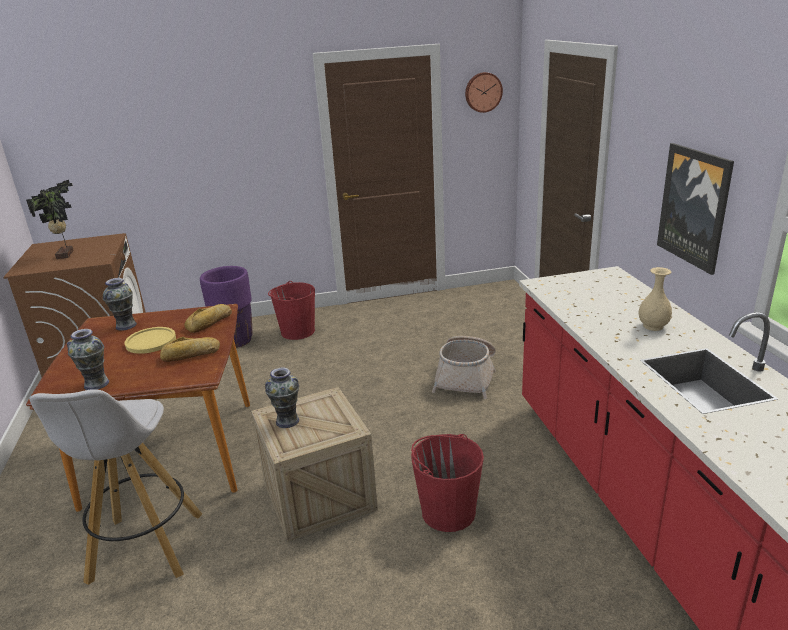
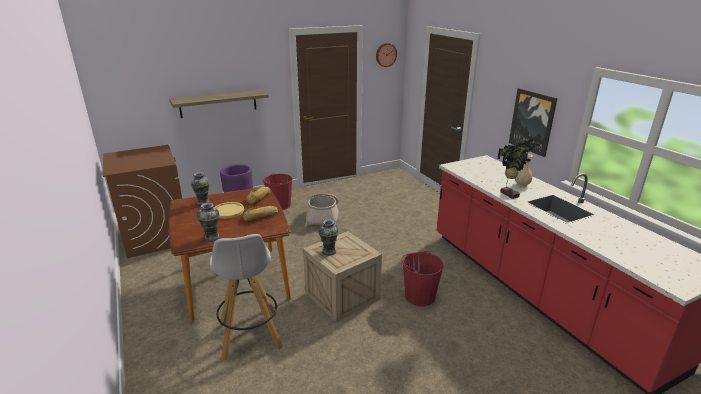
camera: 15 degrees left, 0 degrees up
potted plant [26,180,74,259] -> potted plant moved to [498,136,539,199]
basket [432,336,496,399] -> basket moved to [305,193,339,227]
none -> shelf [169,90,269,118]

